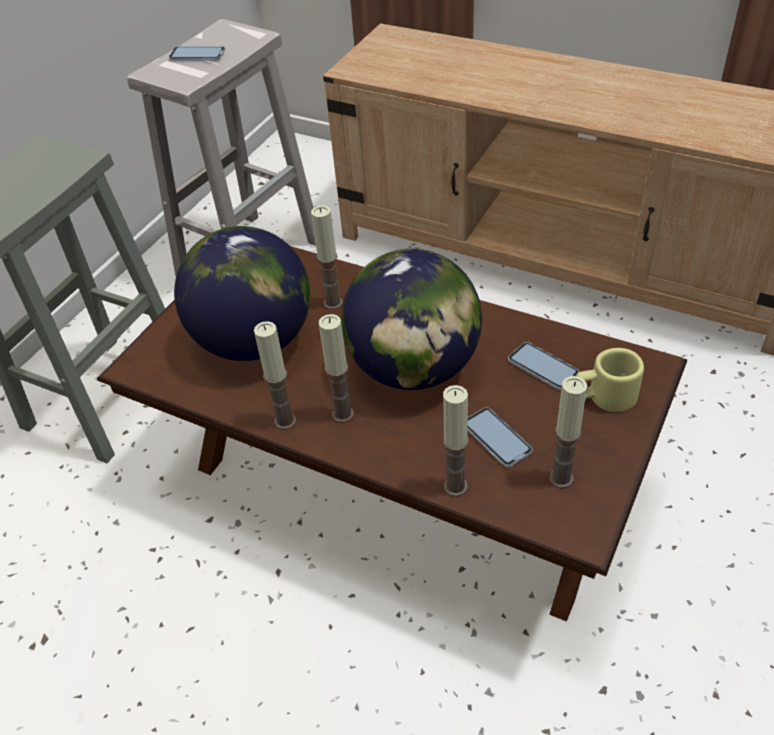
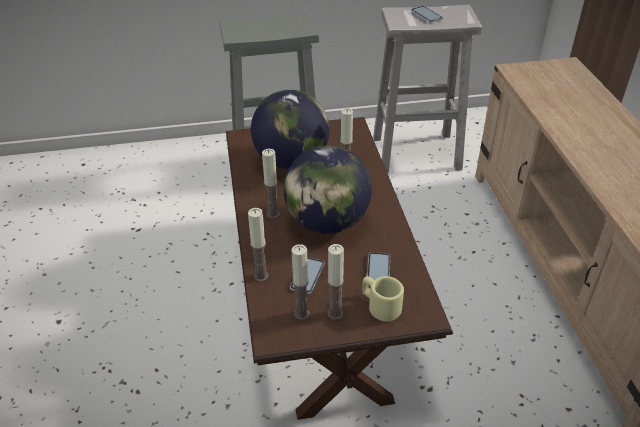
camera: 50 degrees right, 5 degrees down
candle [254,321,296,430] -> candle moved to [327,244,344,320]

